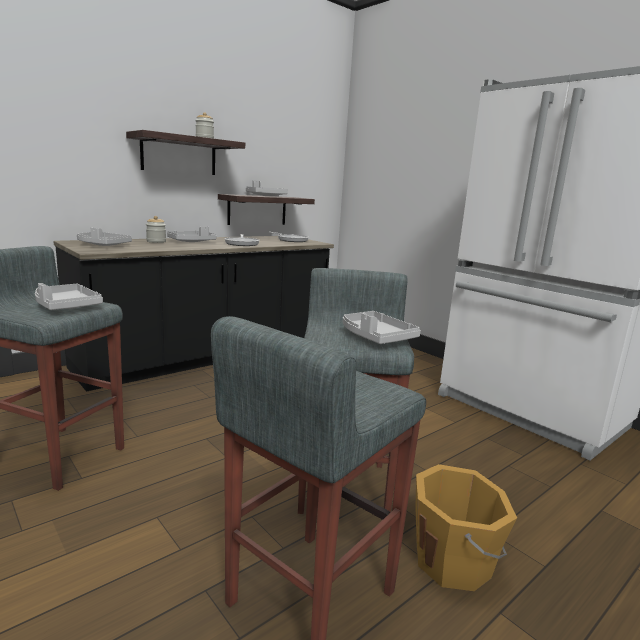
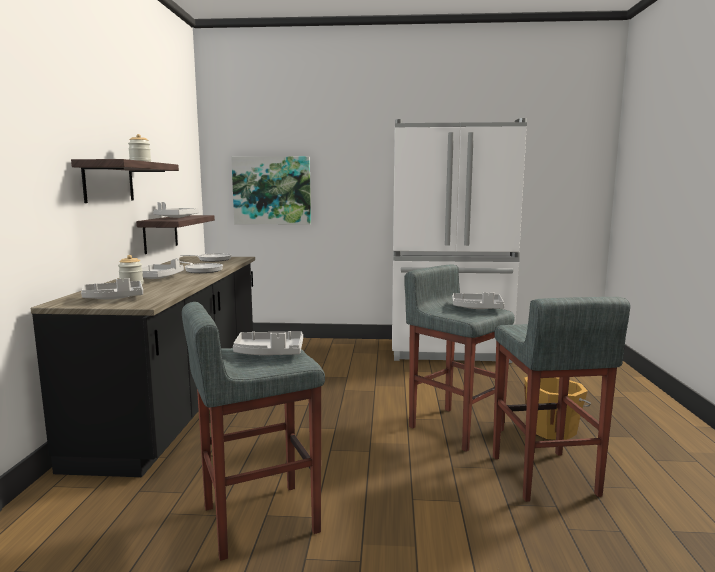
camera: 45 degrees left, 5 degrees down
none -> picture [231,156,311,225]

